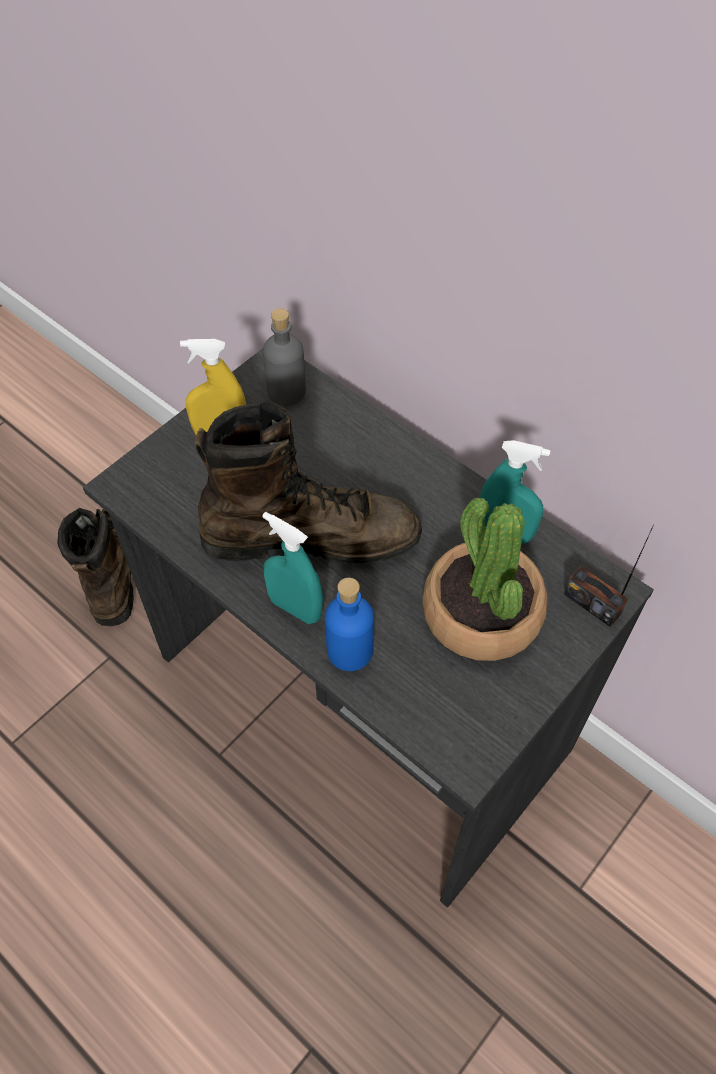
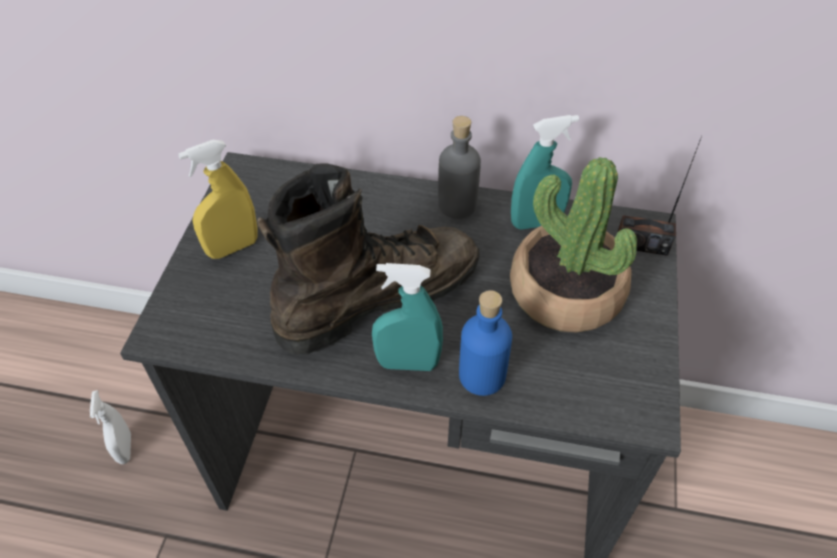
camera: 30 degrees left, 5 degrees down
brown boot [57,508,134,626] -> white spray bottle [90,390,131,464]
grey bottle [263,308,306,406] -> grey bottle moved to [438,116,481,219]

